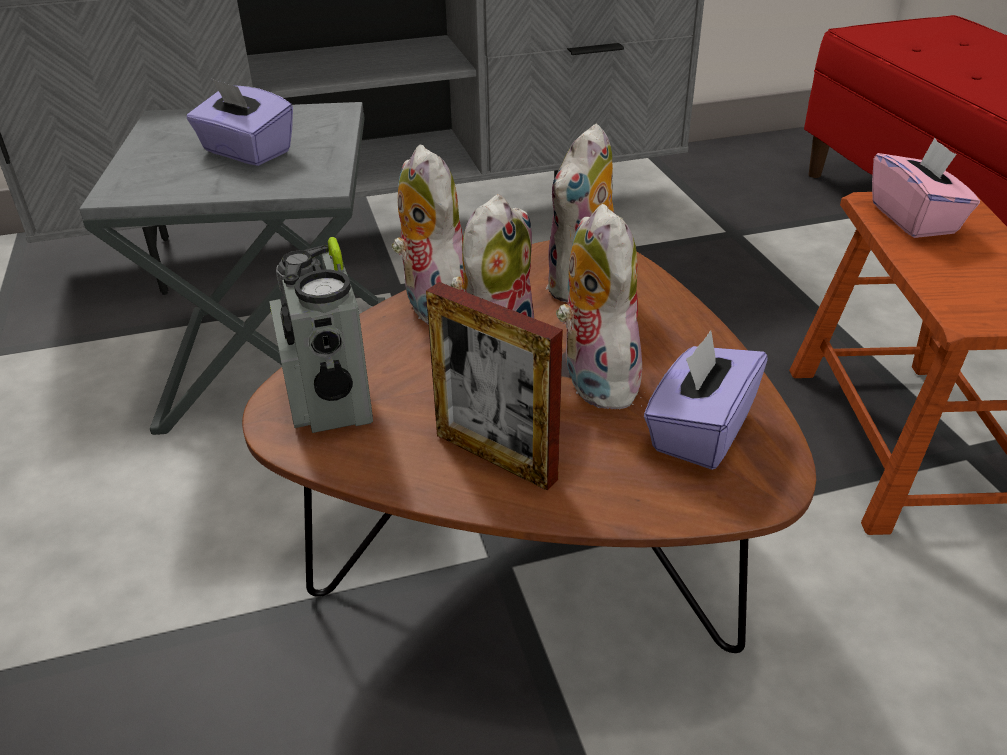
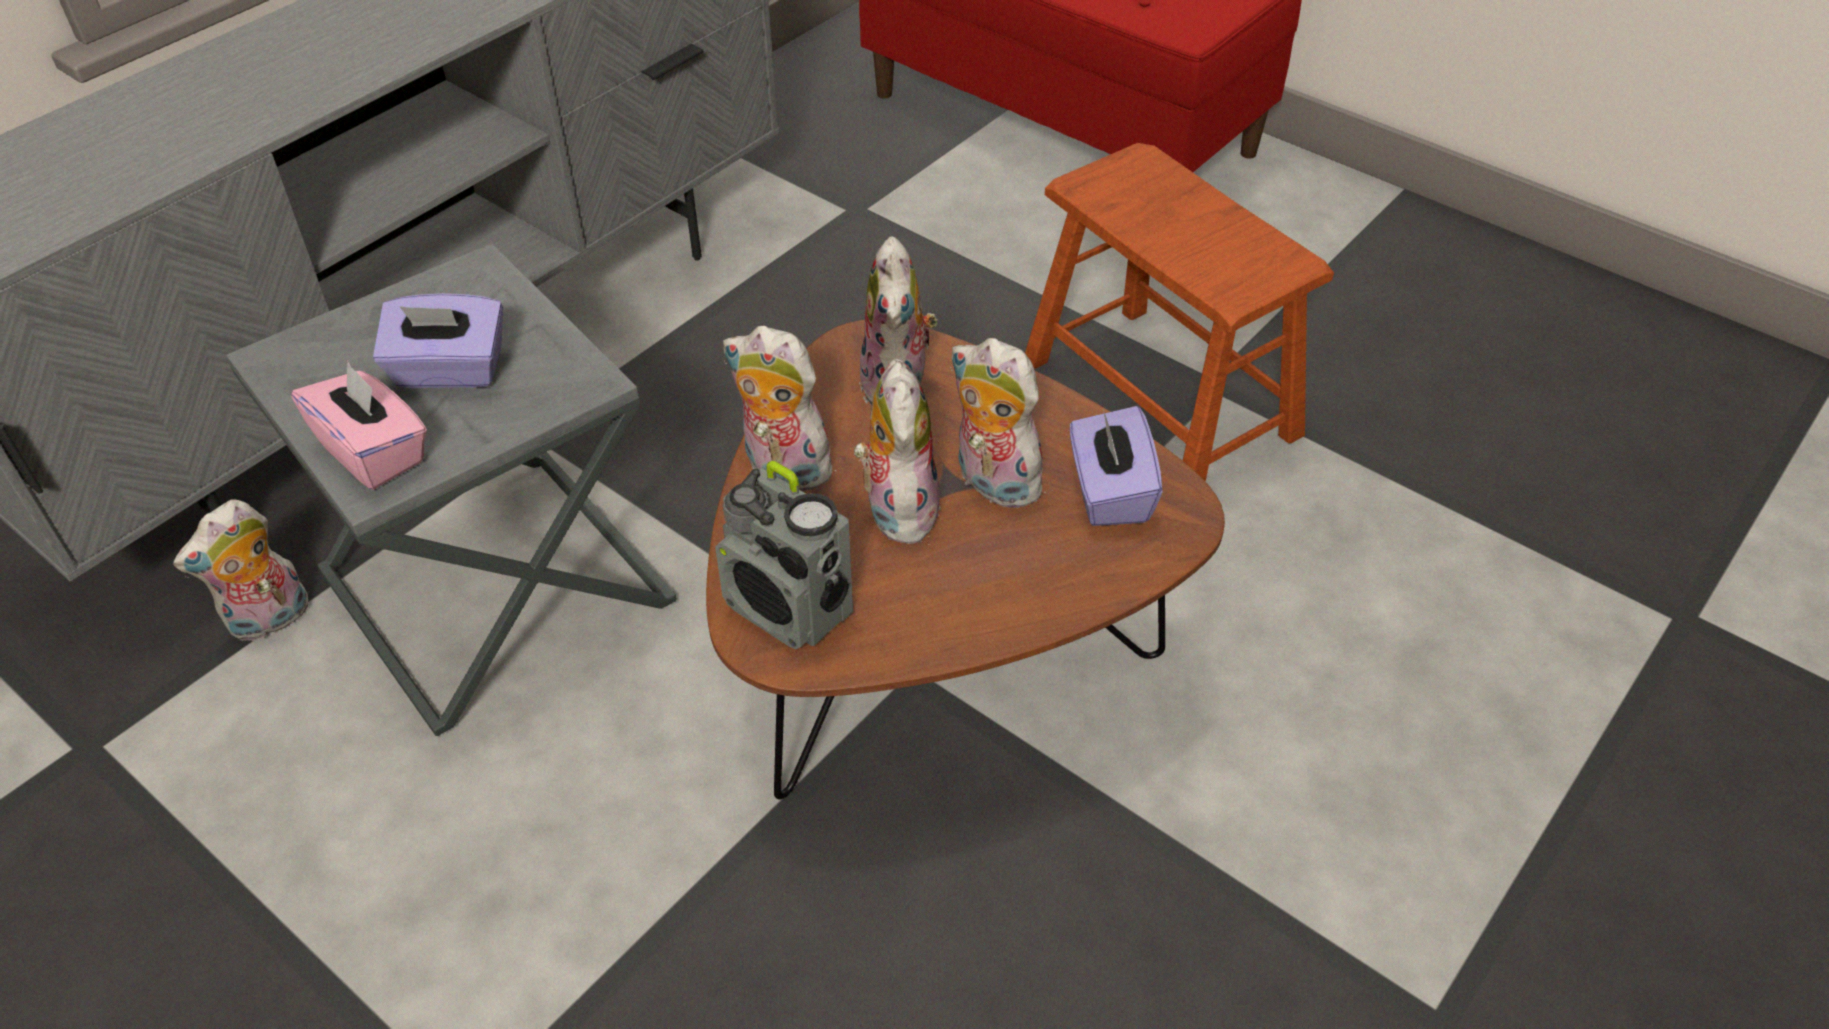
camera: 35 degrees left, 10 degrees up
picture frame [426,282,563,490] -> none
pink tissue box [872,138,980,238] -> pink tissue box moved to [291,361,427,490]
none -> plush toy [173,499,308,643]

